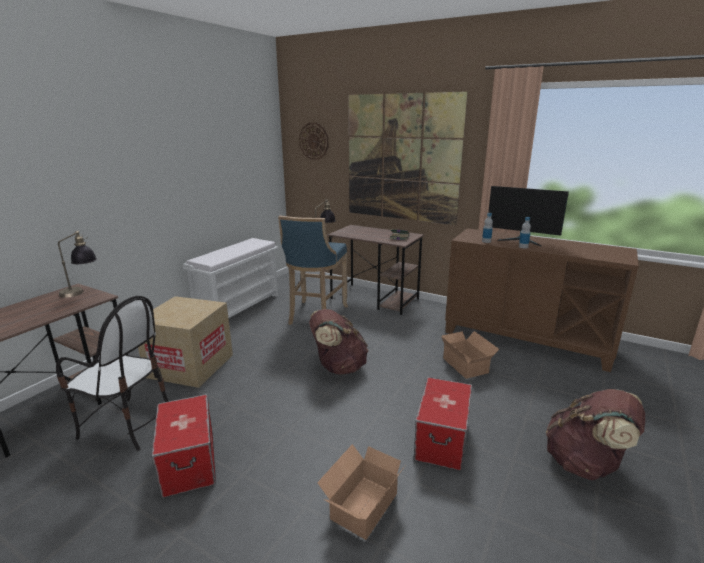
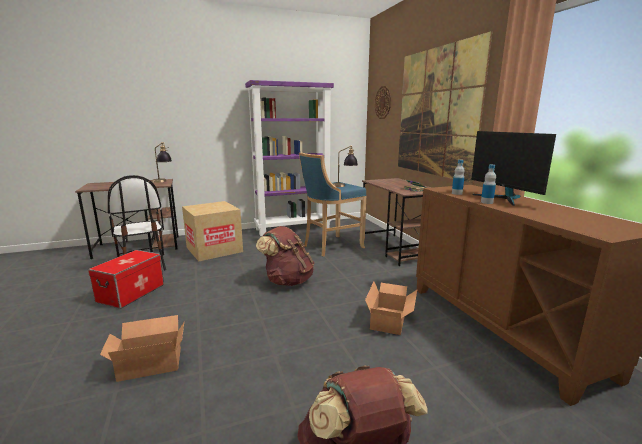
camera: 40 degrees right, 5 degrees down
white bench [183,238,278,318] -> purple bookcase [245,80,334,236]
storage box [414,377,472,471] -> none

